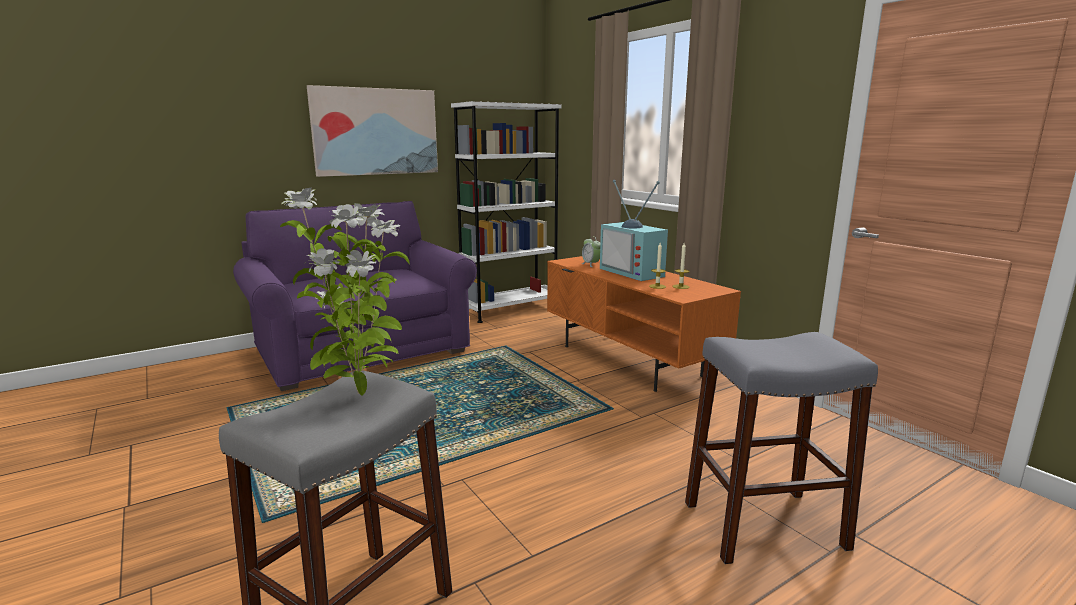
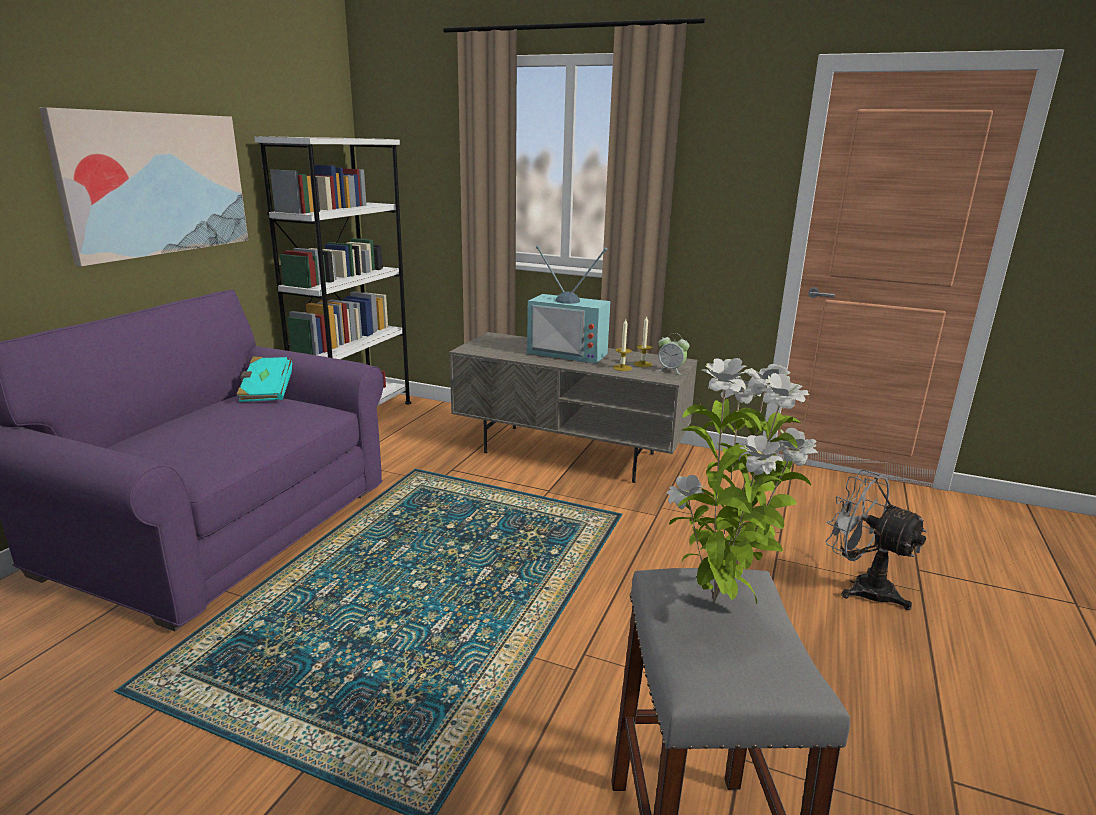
camera: 35 degrees left, 5 degrees up
orange tv stand [547,256,741,392] -> grey tv stand [449,332,698,483]
alarm clock [581,236,600,267] -> alarm clock moved to [657,333,690,375]
grey stool [685,332,878,564] -> grey fan [826,470,927,610]
none -> turquoise book [236,357,292,402]

